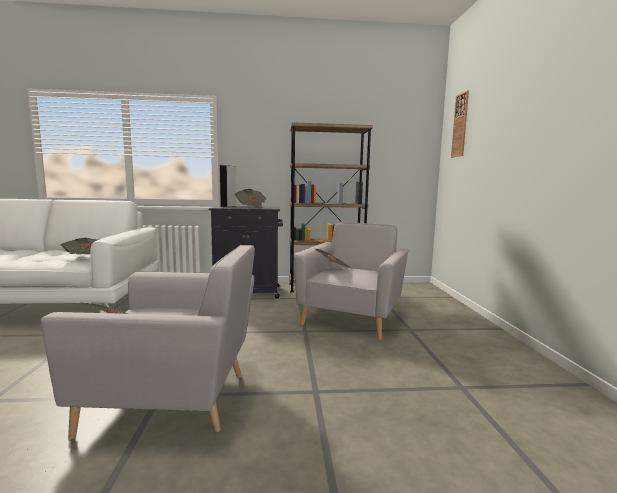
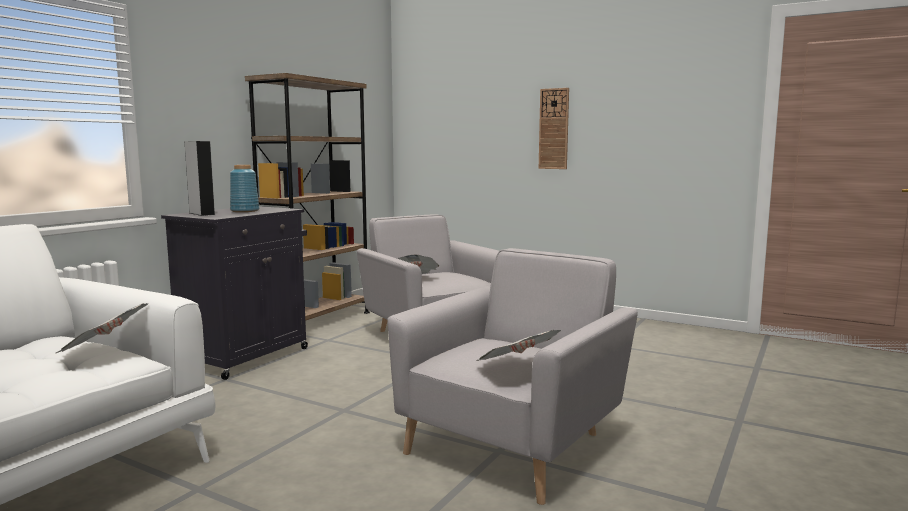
camera: 55 degrees left, 0 degrees up
newspaper [235,189,266,206] -> blue vase [230,165,259,212]
wall clock [451,91,469,157] -> wall clock moved to [539,88,569,169]

